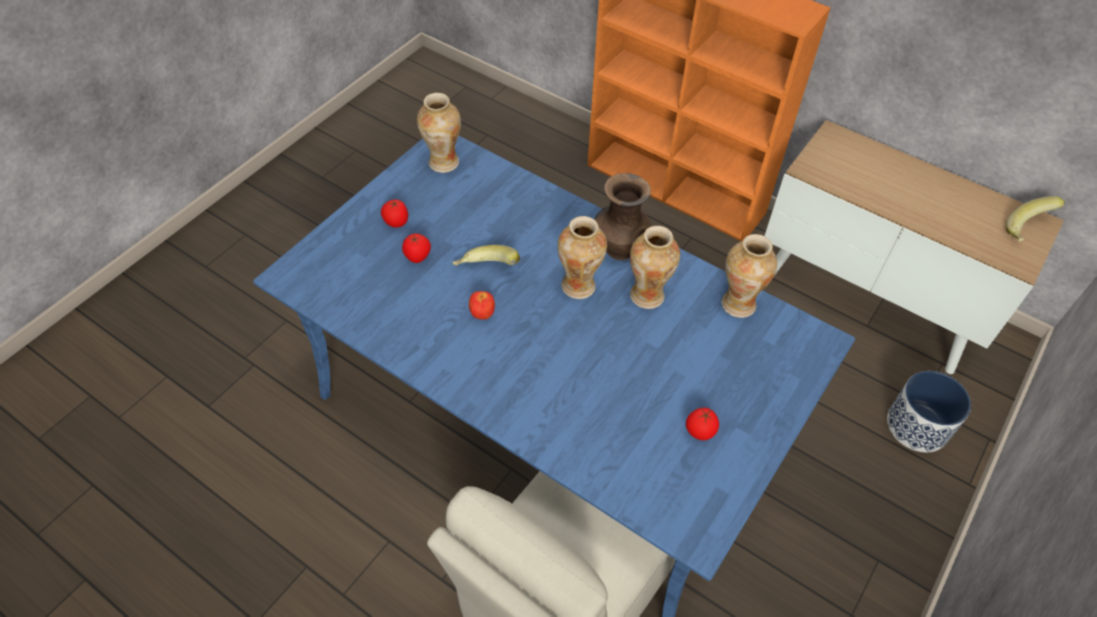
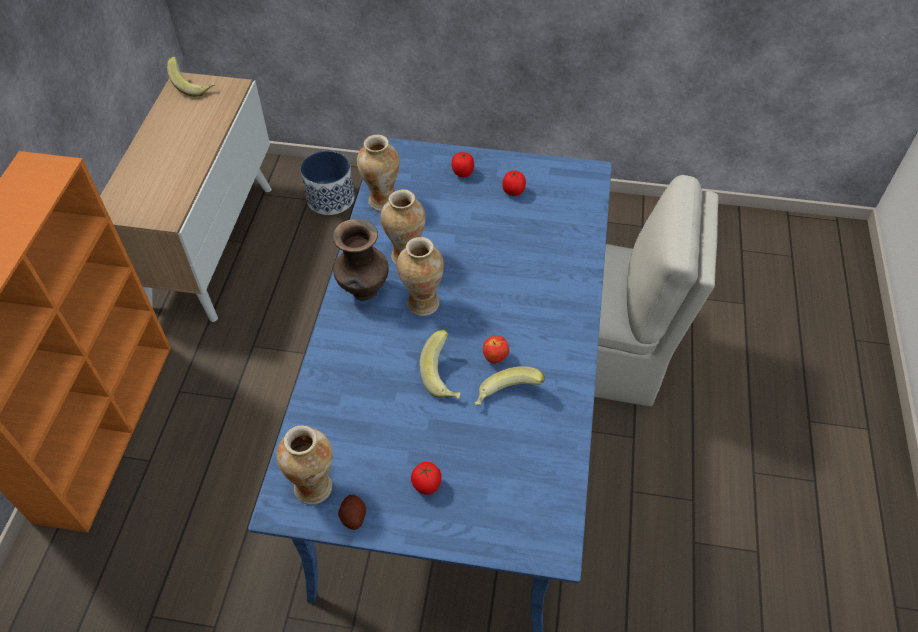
camera: 115 degrees left, 0 degrees up
tomato [402,233,431,263] -> tomato moved to [451,152,474,177]
none -> potato [338,495,366,530]
none -> banana [474,366,545,405]

